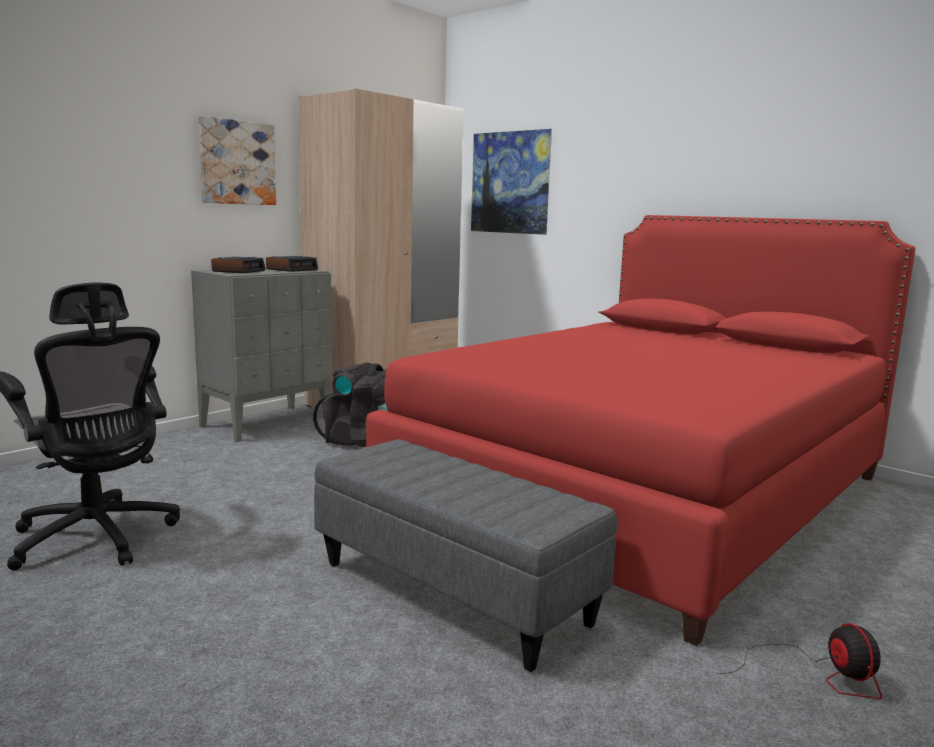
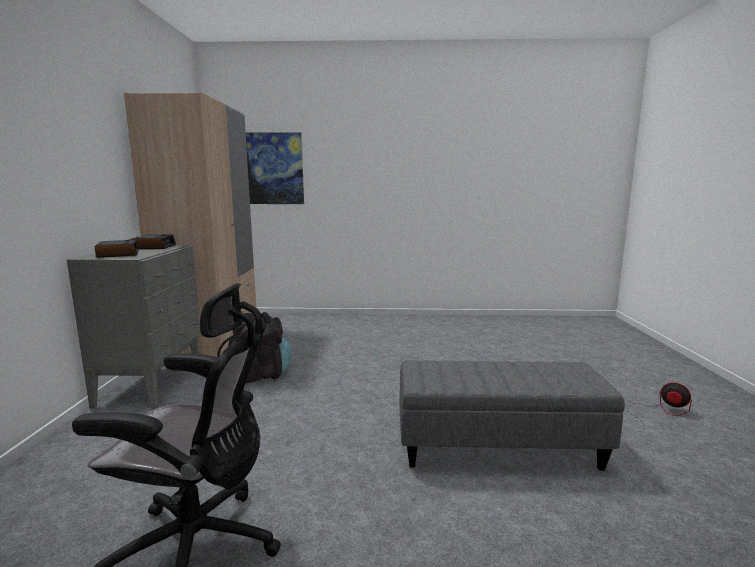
camera: 40 degrees left, 0 degrees up
picture [198,116,276,205] -> none
red bed [366,215,915,646] -> none

